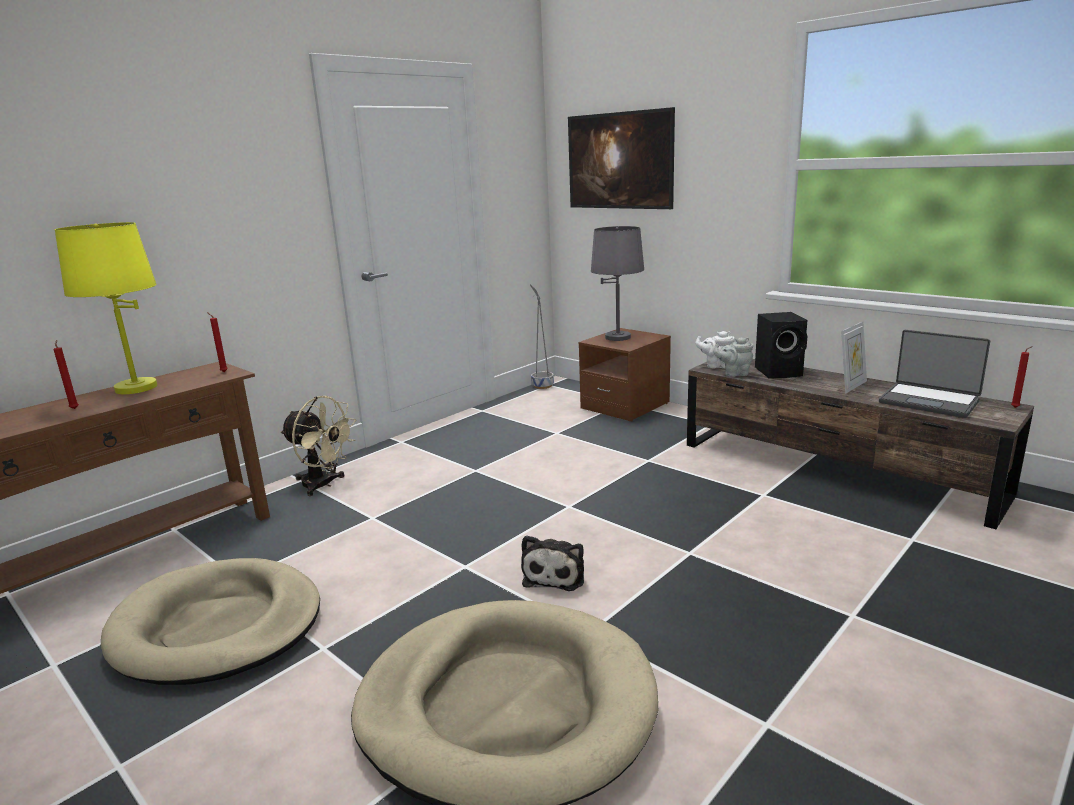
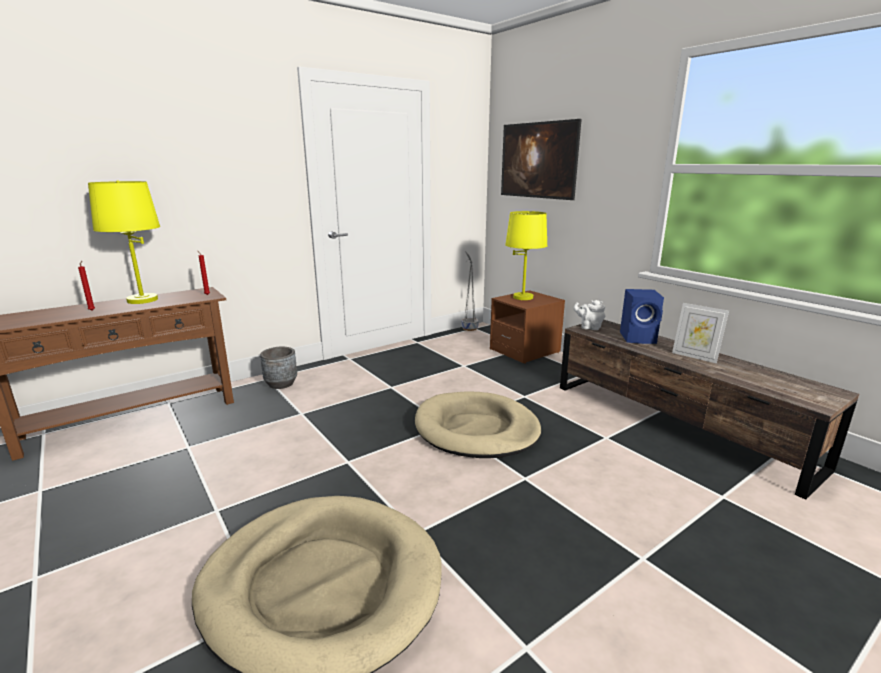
camera: 10 degrees right, 0 degrees up
beige dog bed [101,558,320,685] -> beige dog bed moved to [415,392,541,458]
beige fan [280,396,356,496] -> grey planter [260,347,297,389]
plush toy [521,535,584,591] -> none
grey table lamp [591,226,644,341] -> yellow table lamp [505,211,547,300]
grey teapot [714,337,753,377] -> none
black speaker [755,312,807,378] -> blue speaker [620,289,664,344]
picture frame [841,322,867,394] -> picture frame turned 75 degrees clockwise [672,303,729,363]
laptop [879,330,990,418] -> none
red candle [1011,346,1033,408] -> none

